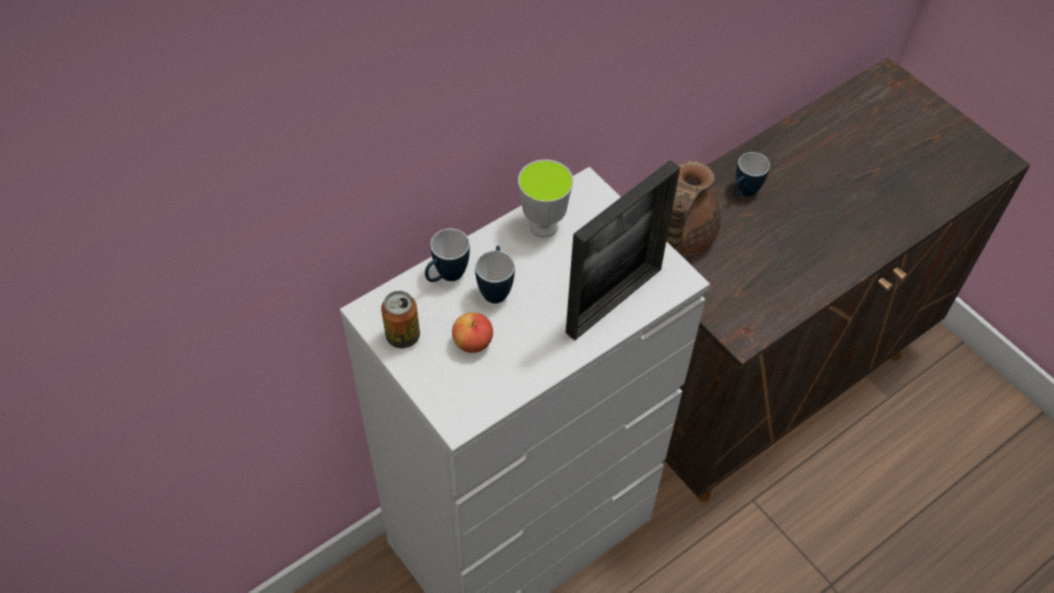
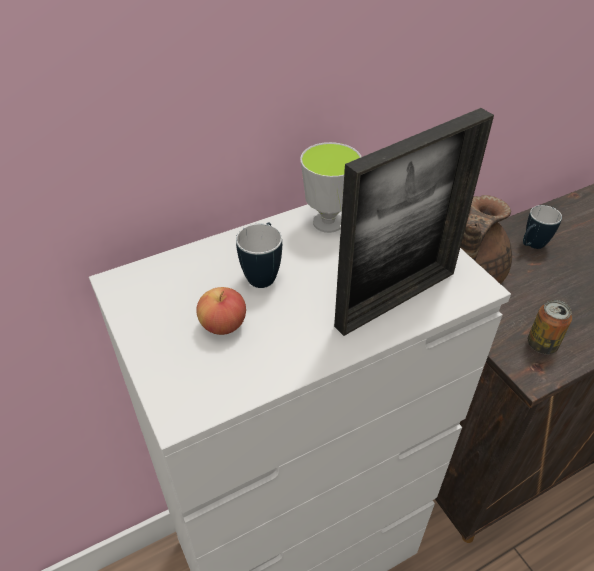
camera: 10 degrees right, 10 degrees down
can [381,291,420,348] -> can moved to [528,300,572,354]
mug [425,229,470,282] -> none

